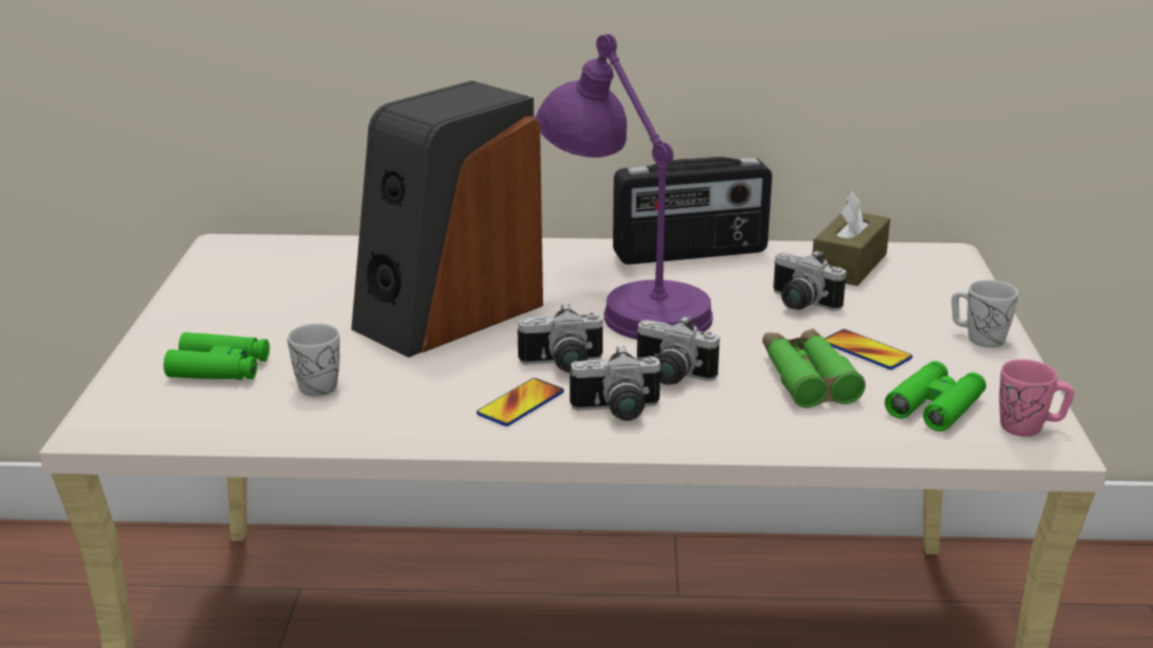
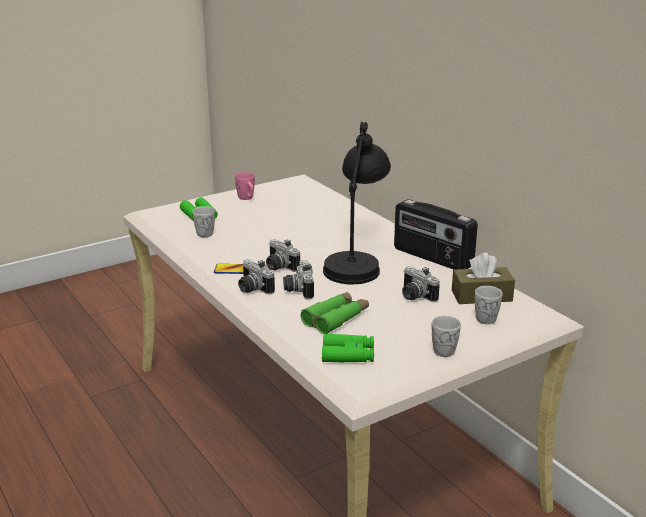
camera: 55 degrees right, 0 degrees up
speaker [351,80,543,358] -> none
purple table lamp [535,34,713,340] -> black table lamp [323,122,391,284]
camera [773,250,846,311] -> camera turned 45 degrees counterclockwise [402,266,440,302]
phone [825,329,913,370] -> none
pink mug [999,359,1074,437] -> pink mug moved to [235,172,255,200]
none -> white mug [475,286,502,324]

